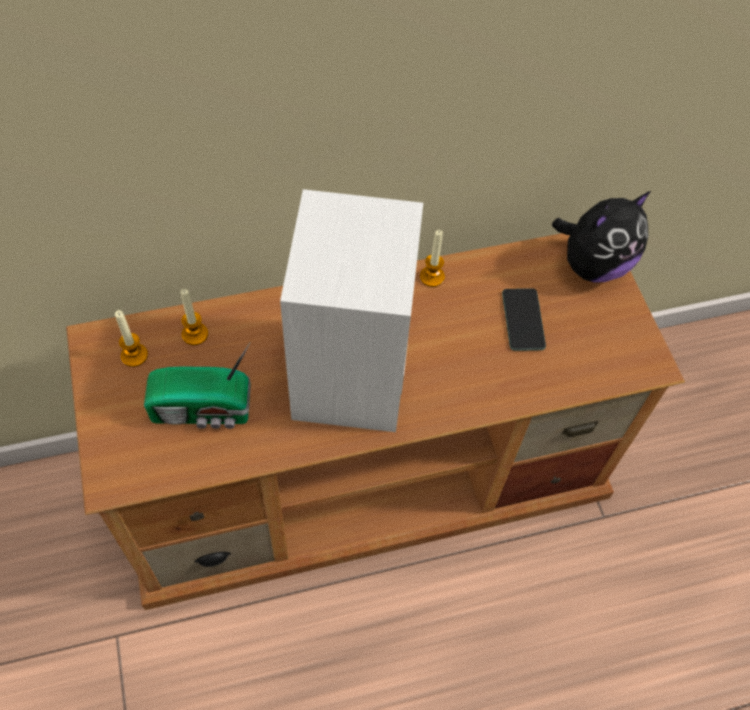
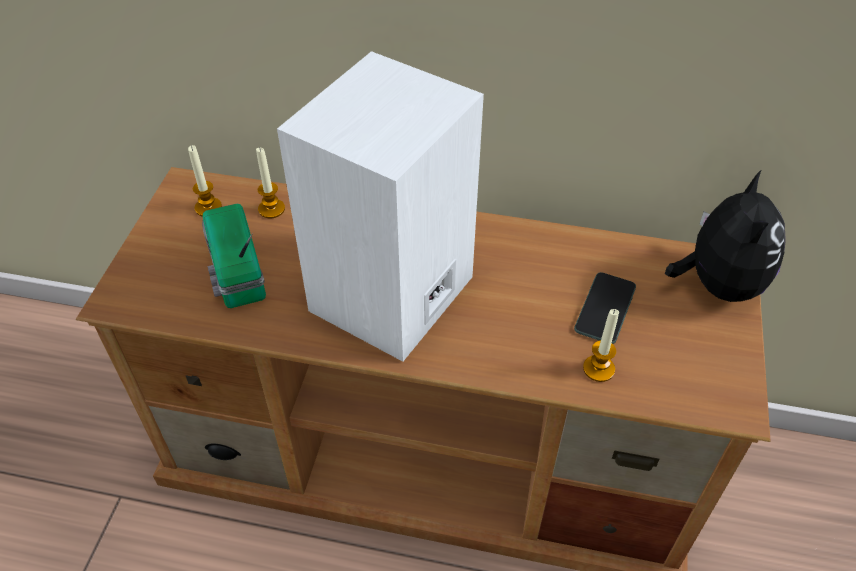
camera: 30 degrees right, 10 degrees down
radio [144,342,251,429] -> radio turned 45 degrees clockwise [202,204,266,308]
candle [420,230,445,287] -> candle moved to [583,309,619,382]
plush toy [552,191,651,282] -> plush toy turned 75 degrees counterclockwise [665,169,786,302]

